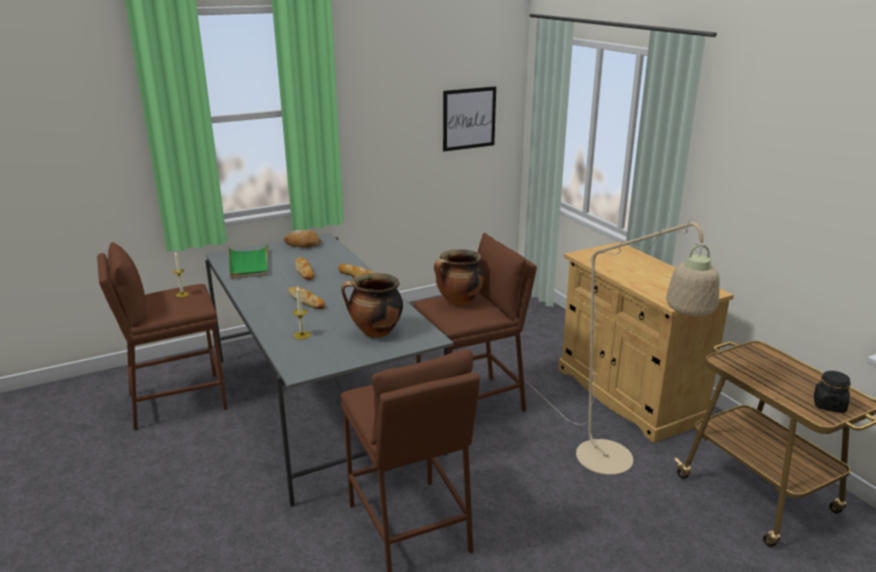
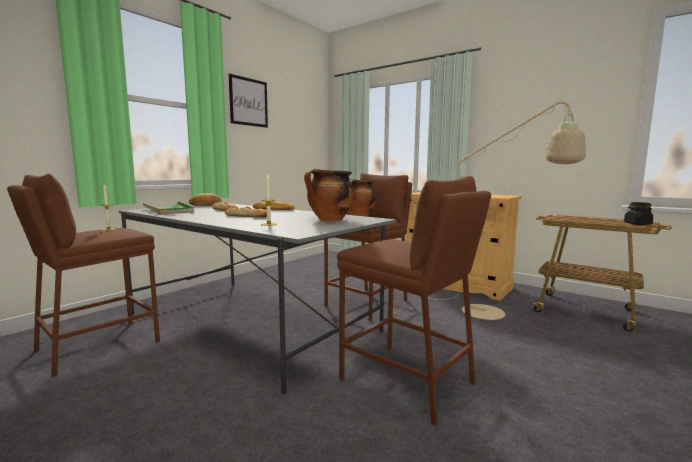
camera: 25 degrees left, 15 degrees down
picture [443,86,496,151] -> picture moved to [229,74,268,128]

